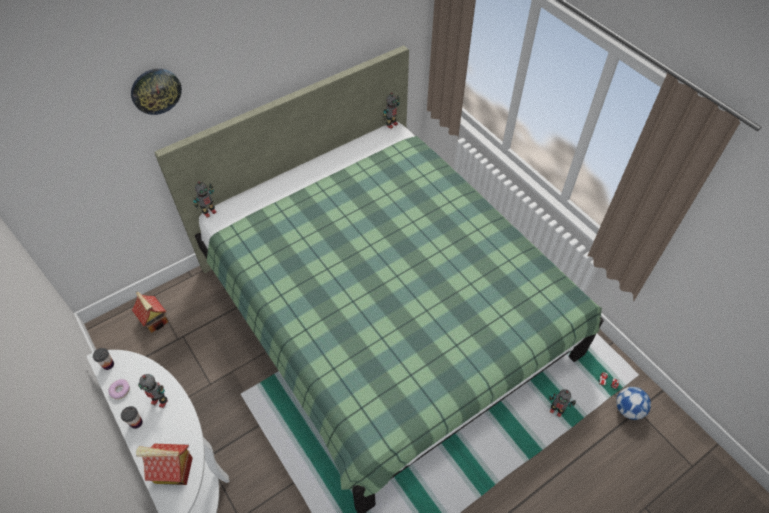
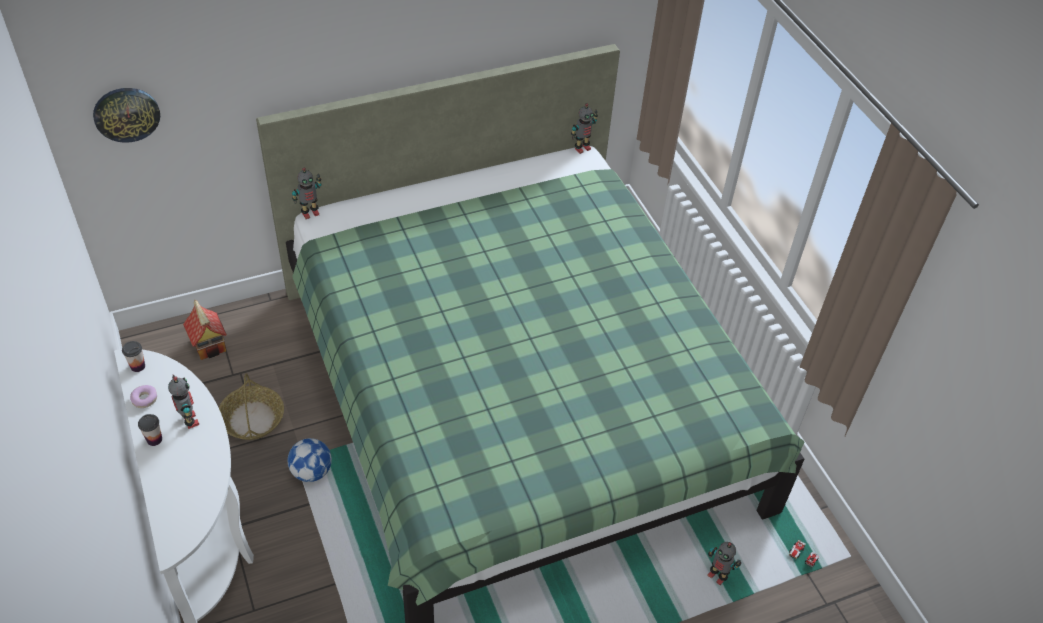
camera: 10 degrees right, 5 degrees down
wall clock [131,69,182,115] -> wall clock moved to [93,88,160,143]
toy house [136,444,193,485] -> none
toy robot [138,374,168,408] -> toy robot turned 150 degrees counterclockwise [168,375,199,429]
football [616,387,651,420] -> football moved to [288,438,332,482]
none -> basket [219,373,284,440]

